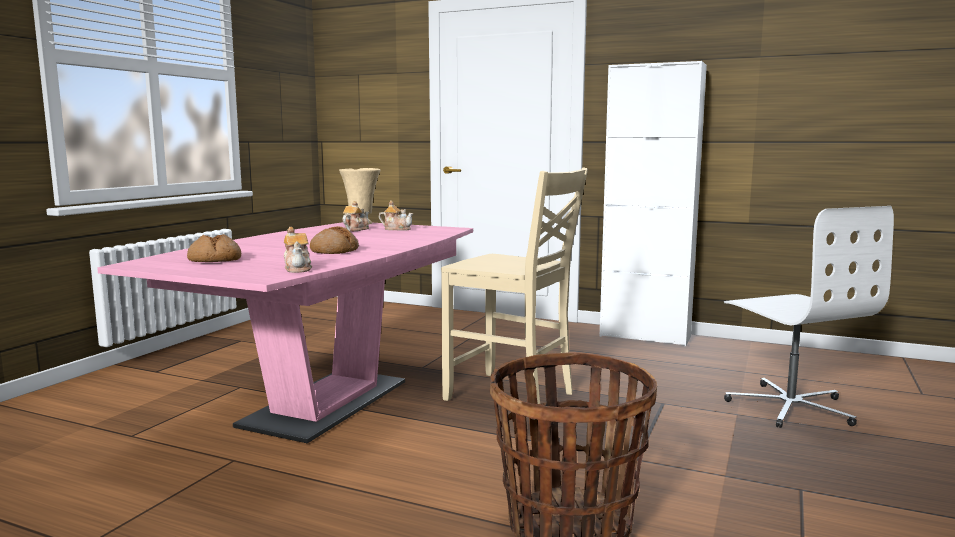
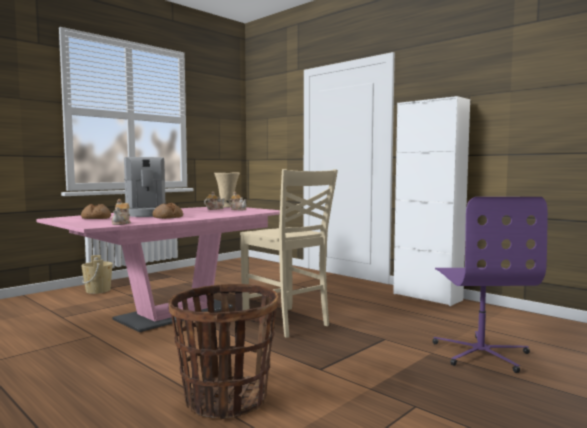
camera: 20 degrees right, 5 degrees down
white office chair [724,206,894,428] -> purple office chair [432,197,548,373]
none -> beige bucket [81,255,113,294]
none -> coffee machine [124,157,165,217]

